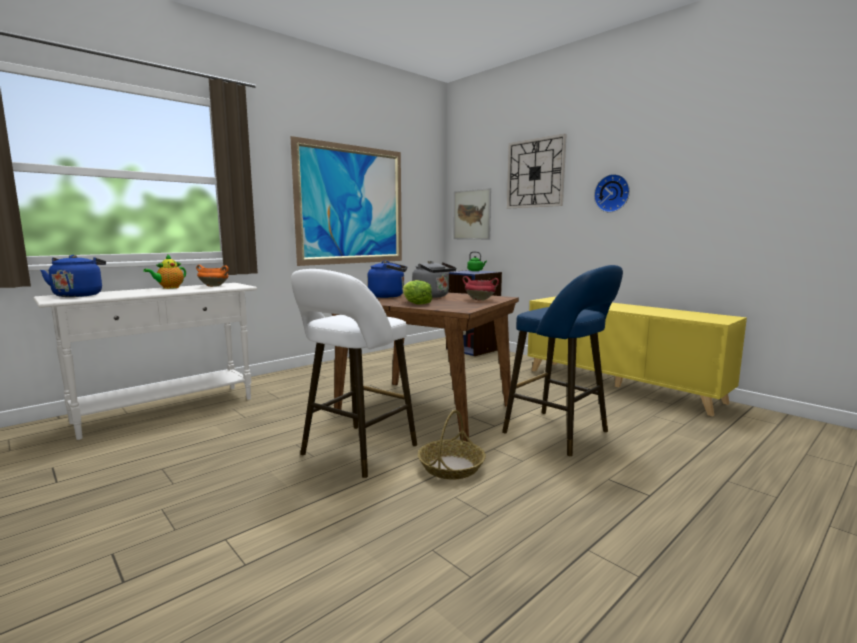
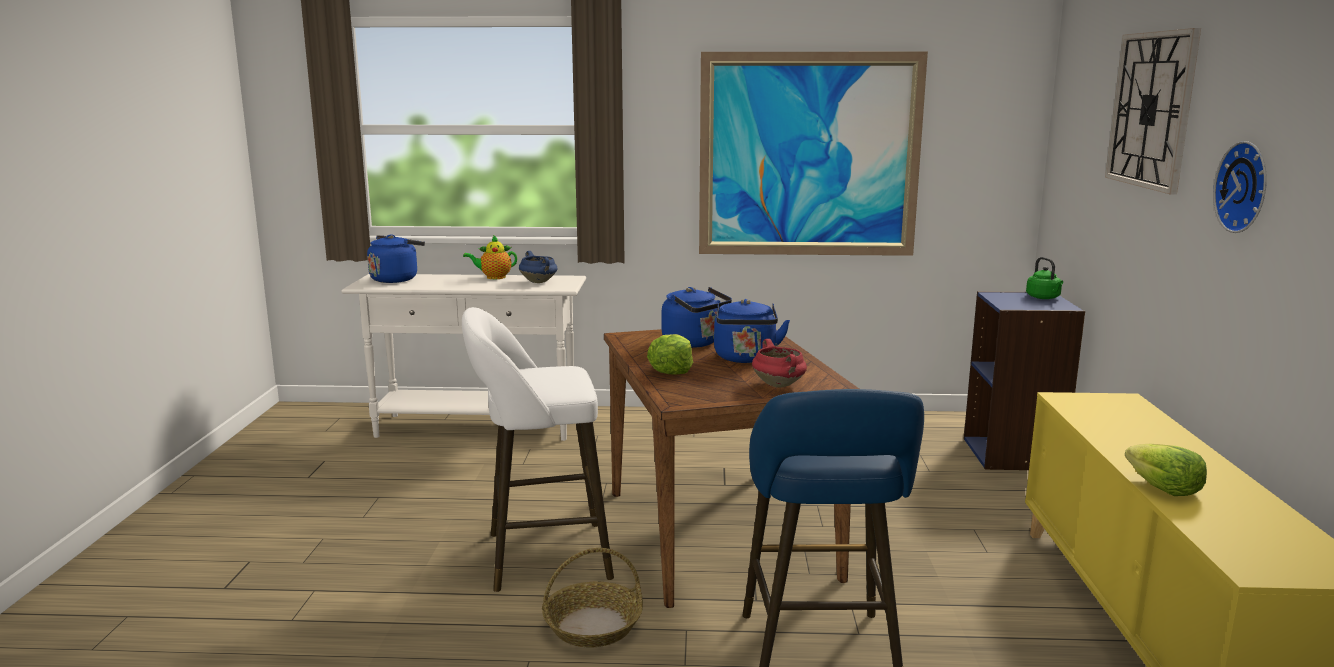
camera: 45 degrees right, 5 degrees up
orange cooking pot [196,265,229,287] -> blue cooking pot [519,251,557,283]
grey kettle [412,261,456,298] -> blue kettle [714,299,790,363]
picture [453,188,491,240] -> none
none -> lettuce [1125,444,1207,496]

